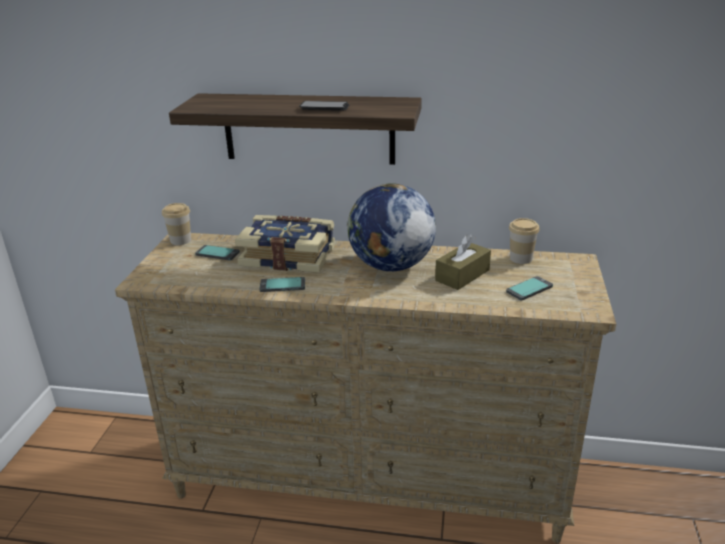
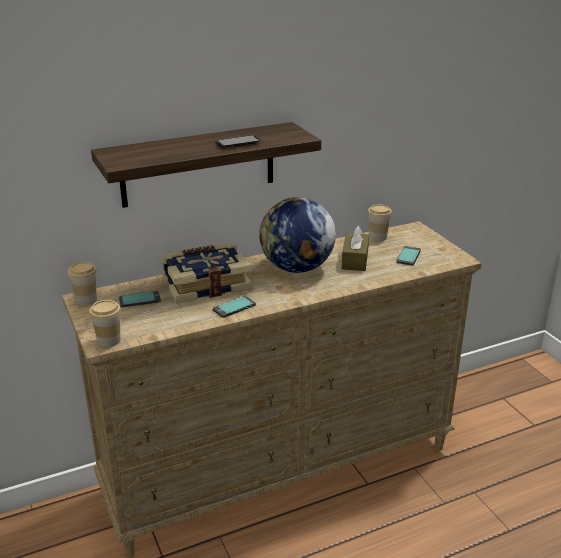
camera: 35 degrees left, 0 degrees up
none -> cup [89,300,121,347]

